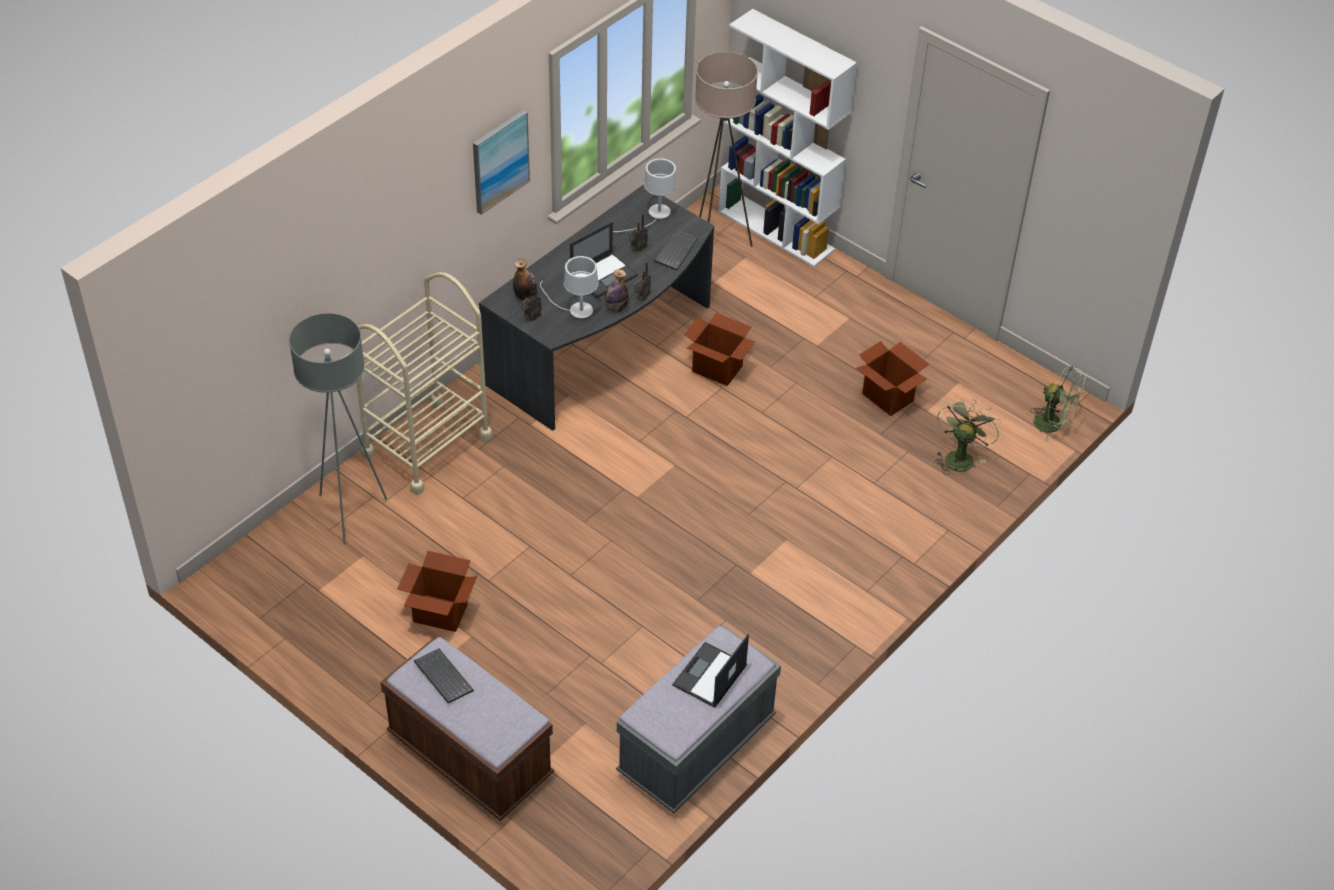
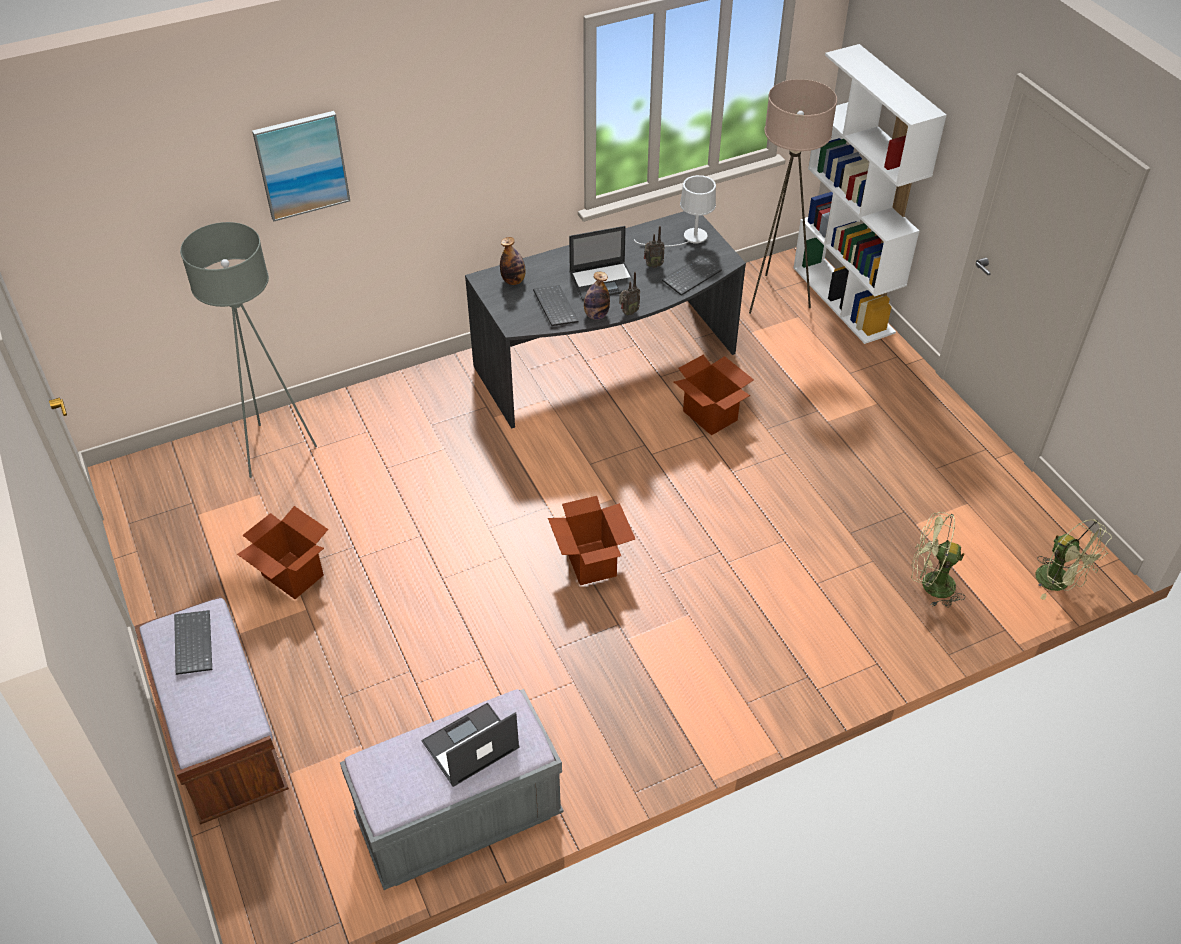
camera: 25 degrees right, 0 degrees up
beige cart [352,272,493,495] -> none
picture [473,110,530,215] -> picture moved to [252,111,350,222]
radio [522,283,542,321] -> none
white table lamp [540,256,599,319] -> keyboard [533,285,578,326]
cardboard box [856,341,929,416] -> cardboard box moved to [548,496,635,585]
green fan [935,397,1001,475] -> green fan turned 120 degrees counterclockwise [911,512,965,608]

